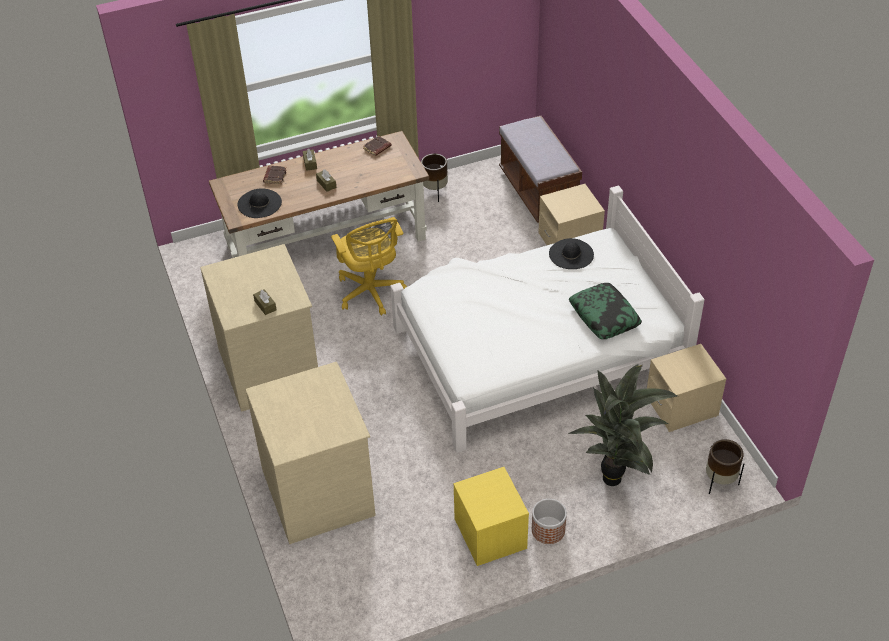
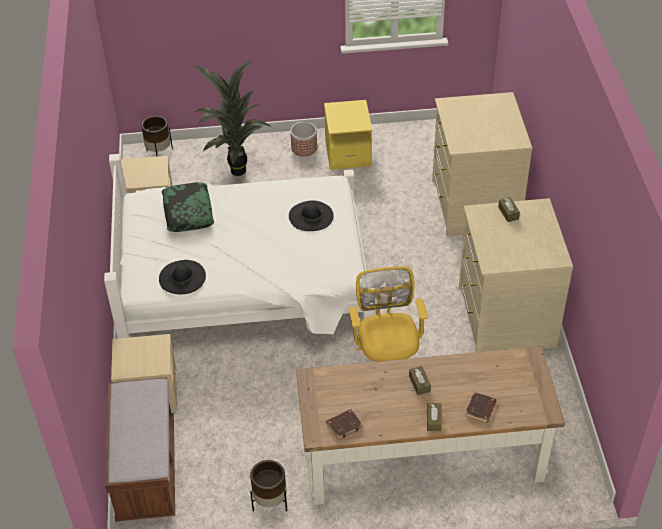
camera: 165 degrees left, 0 degrees up
black hat [237,188,282,218] -> black hat moved to [289,200,334,231]

